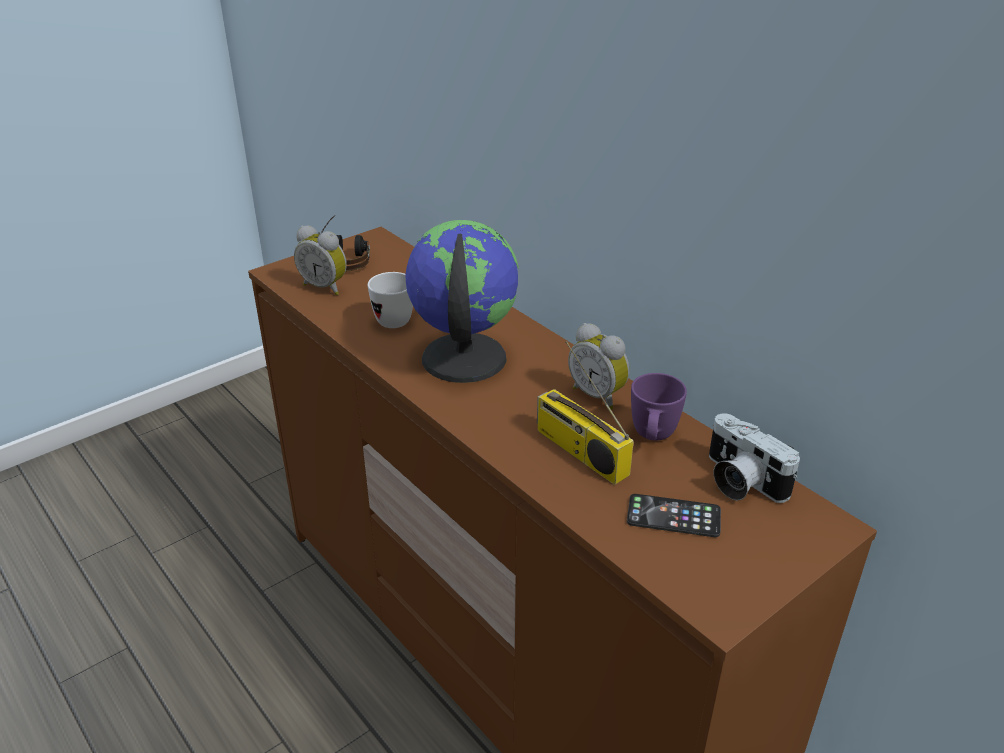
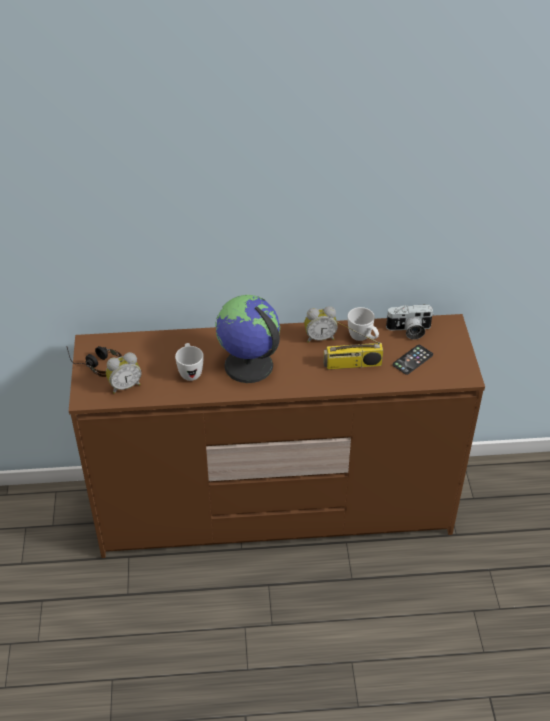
camera: 55 degrees left, 10 degrees up
purple mug [631,373,687,440] -> white mug [348,307,379,341]

